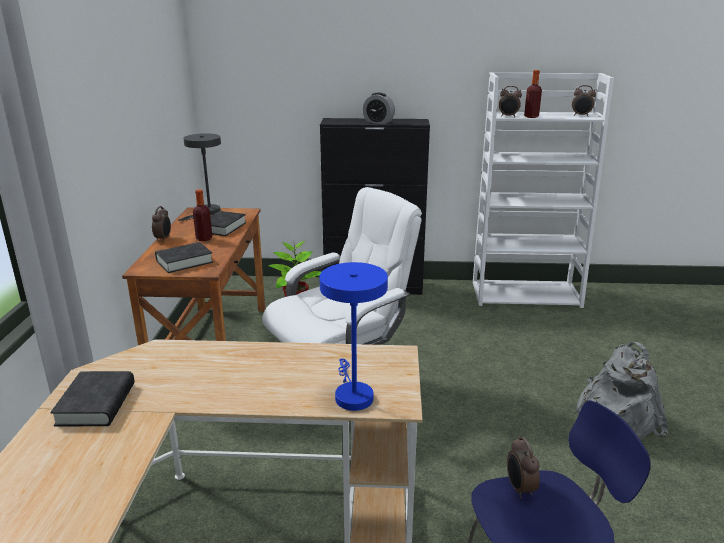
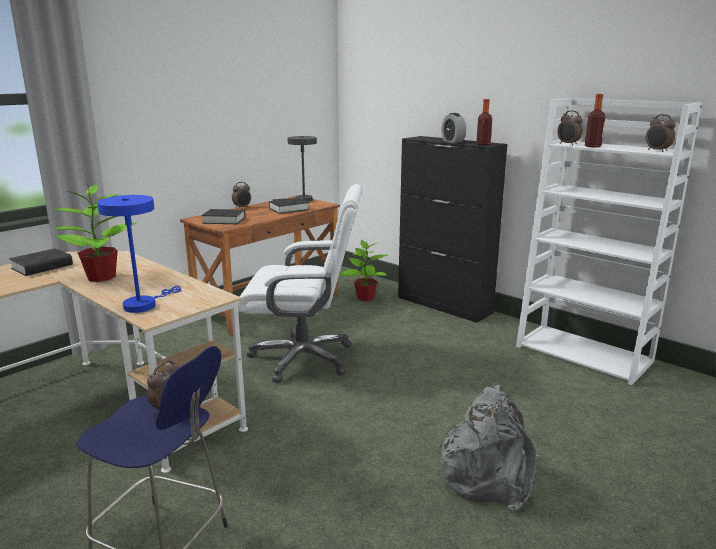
camera: 40 degrees right, 5 degrees down
bottle [193,190,213,241] -> bottle moved to [477,99,492,145]
none -> potted plant [53,184,136,282]

